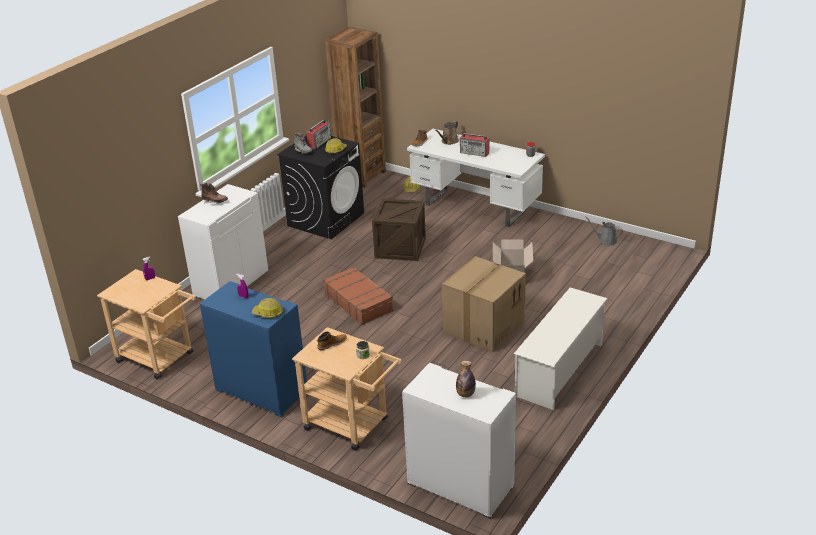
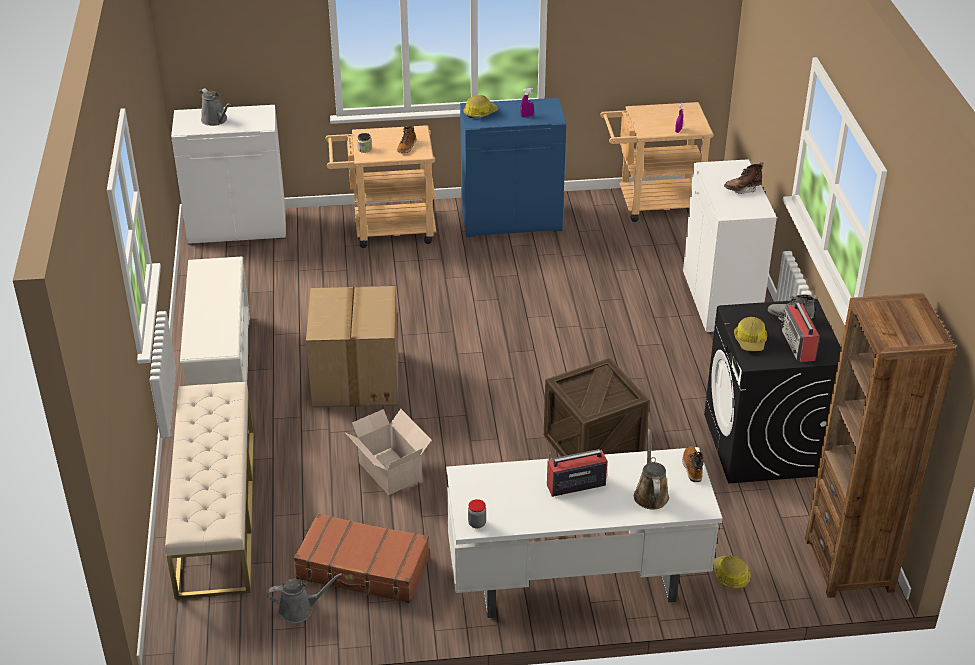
camera: 140 degrees right, 5 degrees up
brown suitcase [323,267,393,325] -> brown suitcase moved to [294,513,429,603]
bottle [456,361,476,397] -> grey watering can [199,88,230,126]
none -> beige bench [165,382,254,599]

